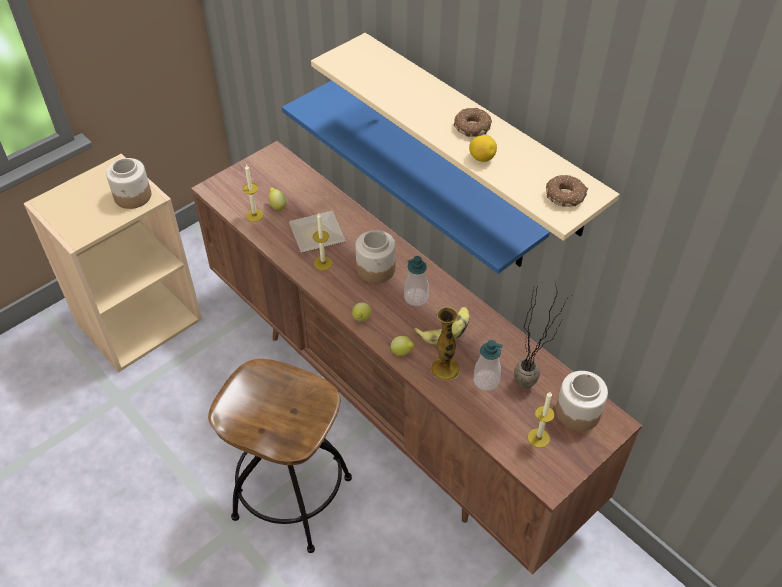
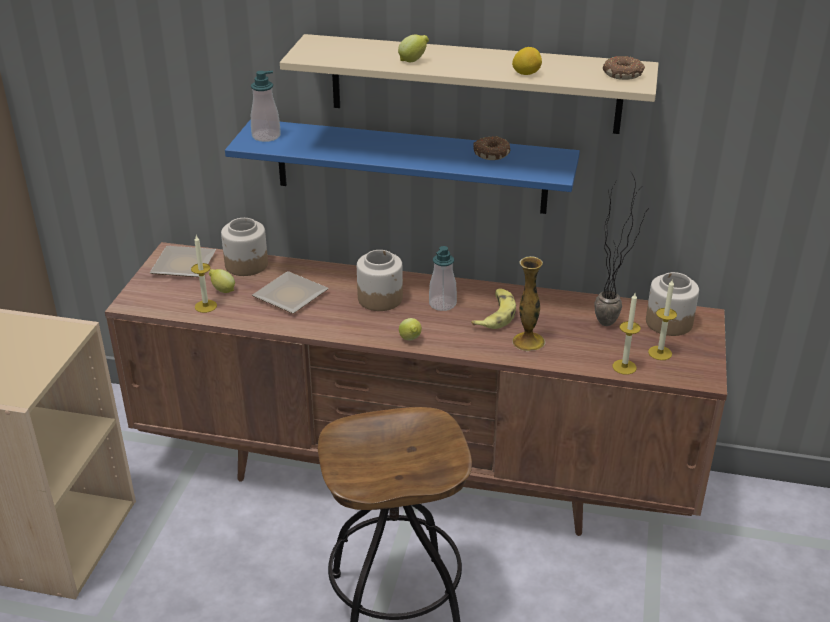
camera: 35 degrees left, 15 degrees down
jar [106,158,151,209] -> jar moved to [221,218,268,276]
candle [313,213,333,270] -> candle moved to [612,293,641,375]
lemon [391,336,415,356] -> lemon moved to [398,34,429,62]
donut [454,108,492,137] -> donut moved to [474,136,510,160]
soap dispenser [473,340,503,391] -> soap dispenser moved to [251,71,281,142]
none -> plate [150,246,216,277]

